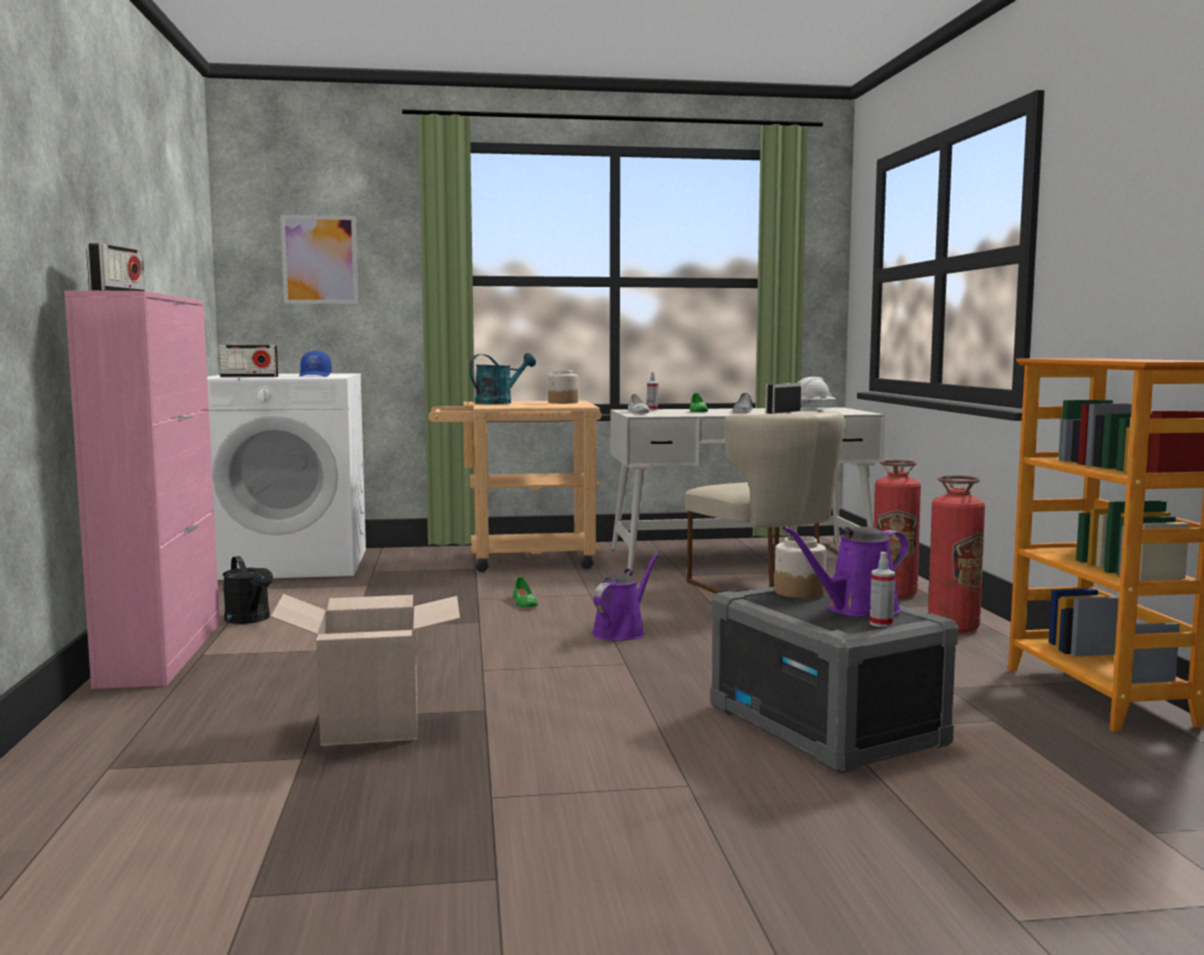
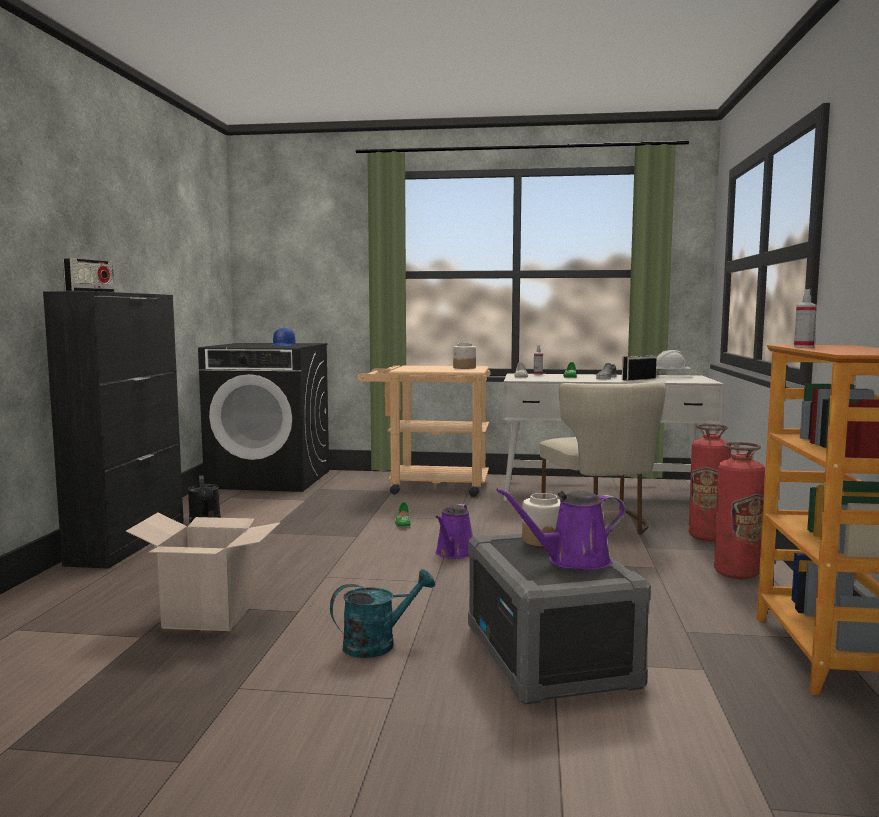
camera: 15 degrees right, 0 degrees up
pink cabinet [64,290,220,689] -> black cabinet [43,291,184,569]
white washing machine [207,373,366,580] -> black washing machine [198,343,329,492]
radio [219,345,278,377] -> none
picture [280,215,358,304] -> none
turquoise watering can [469,353,536,404] -> turquoise watering can moved to [330,569,435,658]
purple watering can [592,554,659,641] -> purple watering can turned 150 degrees clockwise [435,504,473,559]
spray bottle [870,552,895,627] -> spray bottle moved to [794,289,817,348]

